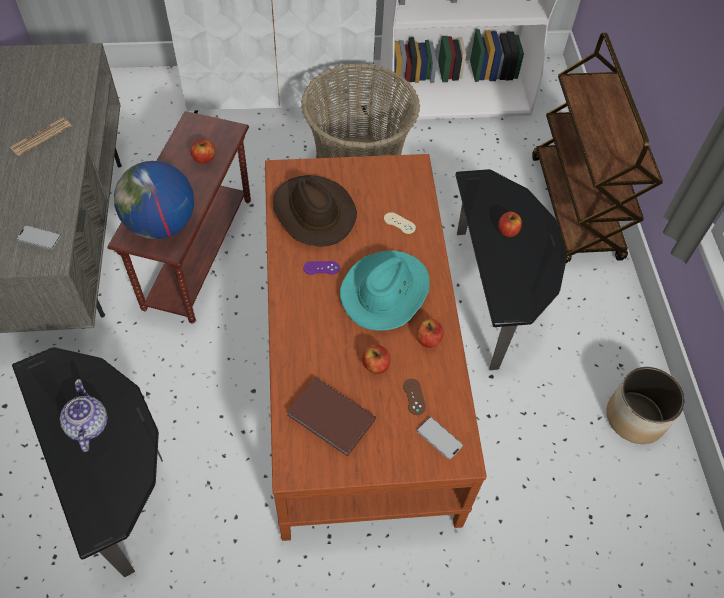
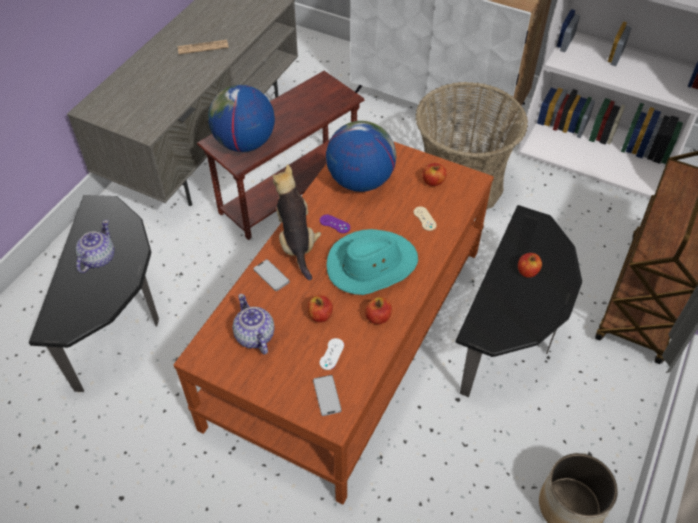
camera: 35 degrees right, 5 degrees down
phone [17,225,61,250] -> phone moved to [253,259,290,291]
apple [191,139,215,164] -> apple moved to [423,163,446,186]
brown hat [273,175,357,247] -> globe [326,121,396,192]
brown book [287,378,376,457] -> teapot [232,294,275,355]
brown game controller [403,379,426,415] -> white game controller [320,338,344,370]
none -> plush toy [272,164,321,281]

